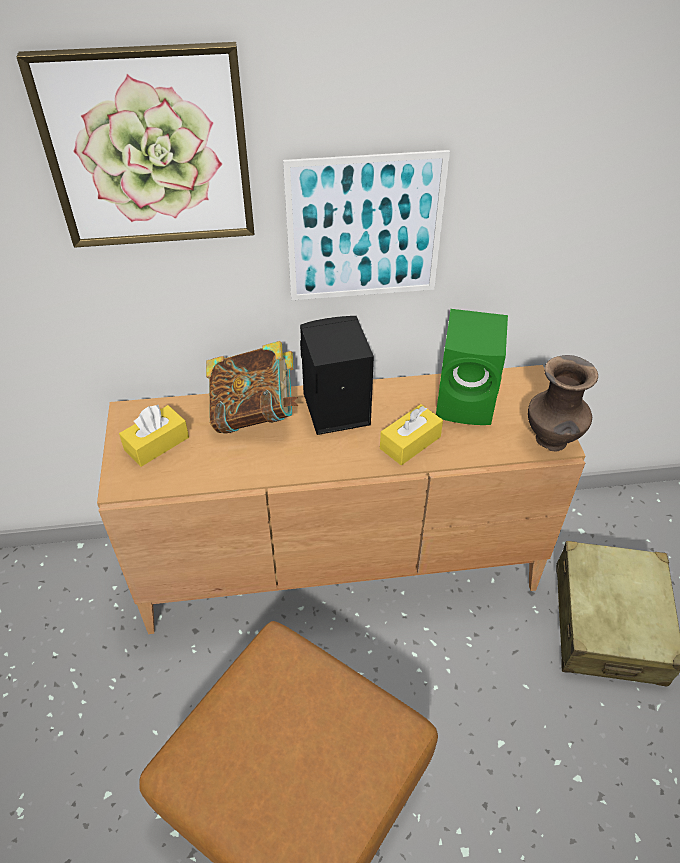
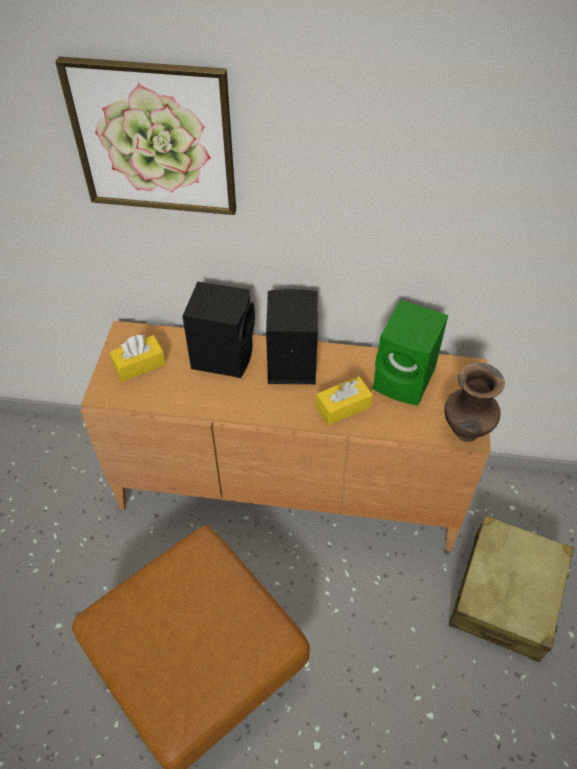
camera: 15 degrees right, 5 degrees up
book [206,341,299,434] -> black speaker [182,281,255,378]
picture [283,150,450,300] -> none

